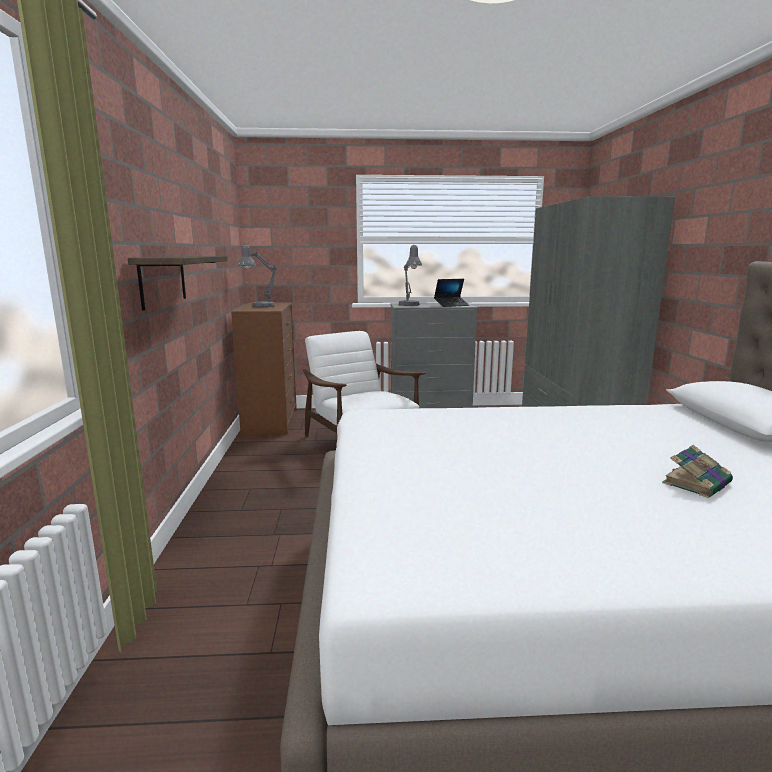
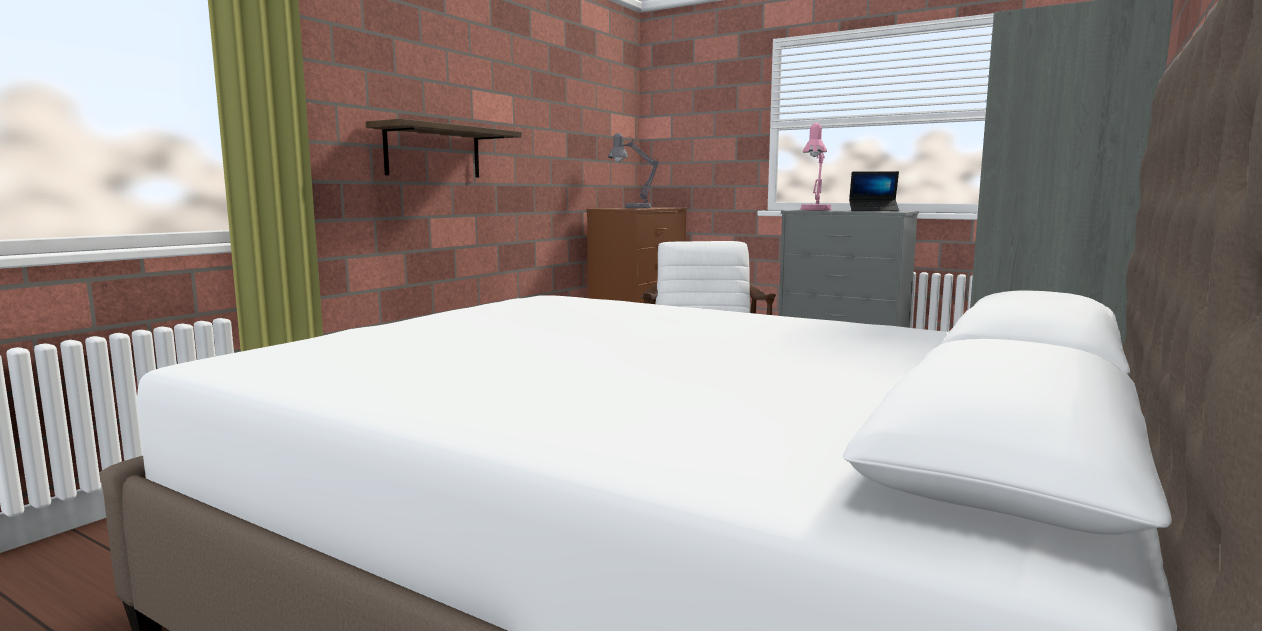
camera: 35 degrees right, 5 degrees down
grey table lamp [399,245,422,306] -> pink table lamp [801,123,832,210]
book [662,445,733,498] -> none

